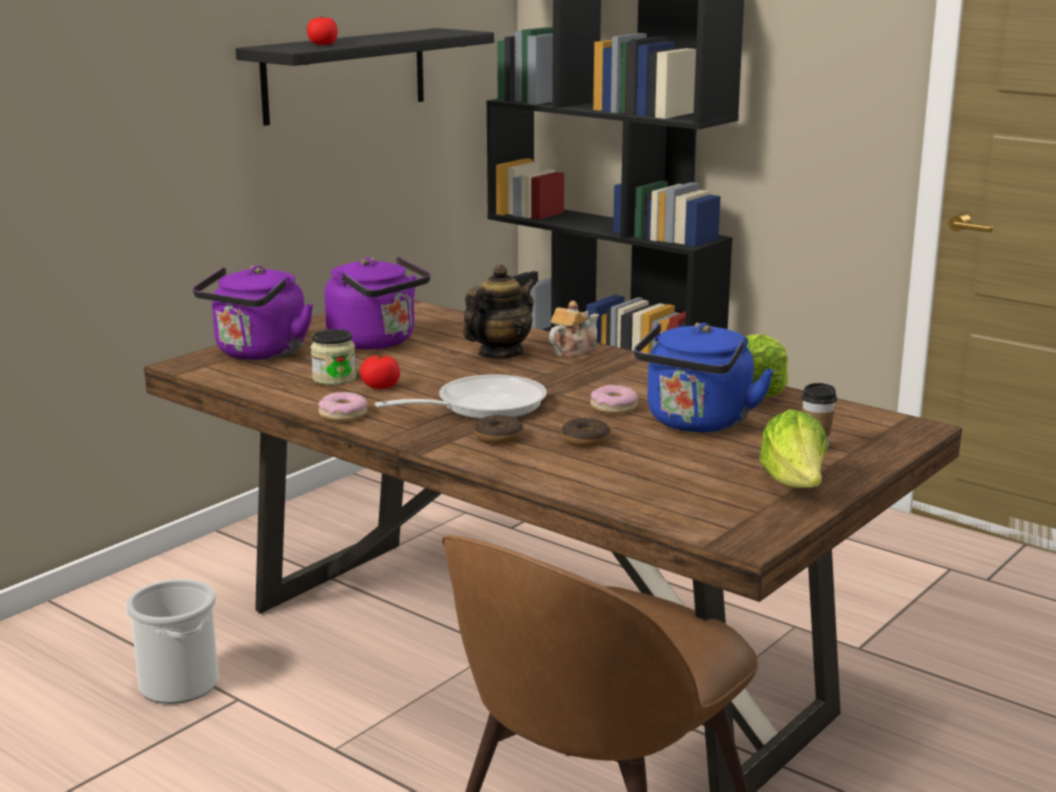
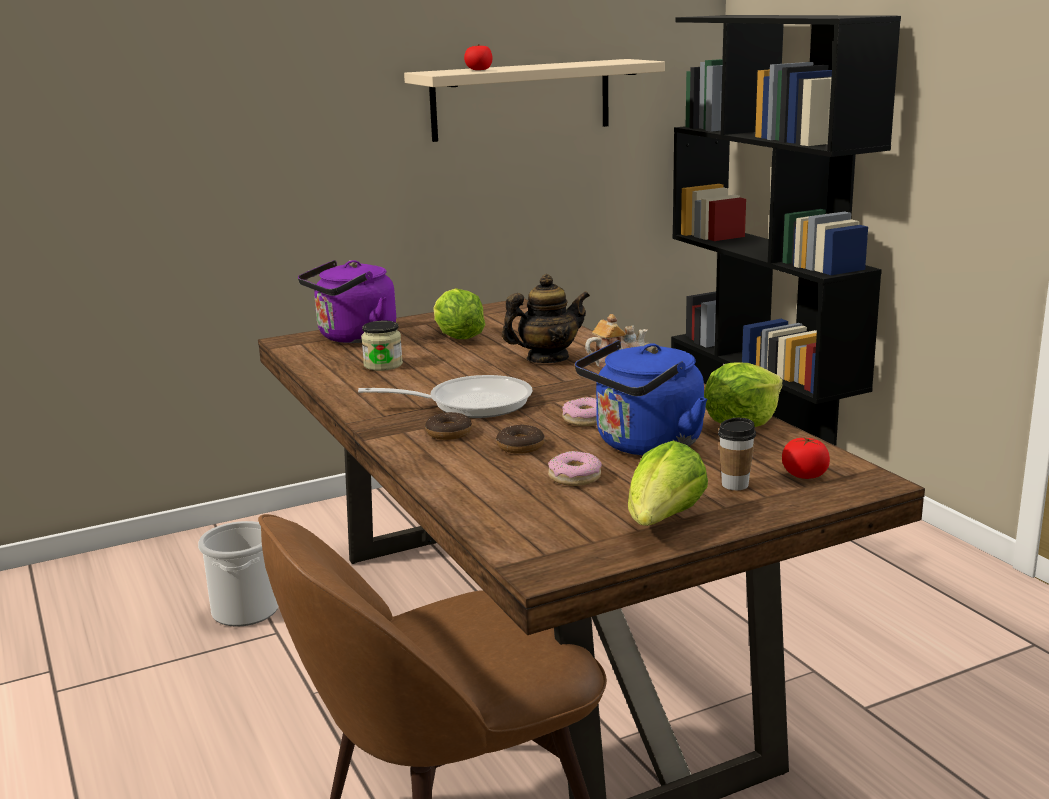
camera: 25 degrees right, 0 degrees up
black shelf [236,28,494,126] -> beige shelf [404,59,665,142]
donut [318,392,367,421] -> donut moved to [548,451,602,486]
purple kettle [325,256,430,350] -> lettuce [433,288,485,339]
tomato [360,355,400,389] -> tomato moved to [782,437,830,479]

